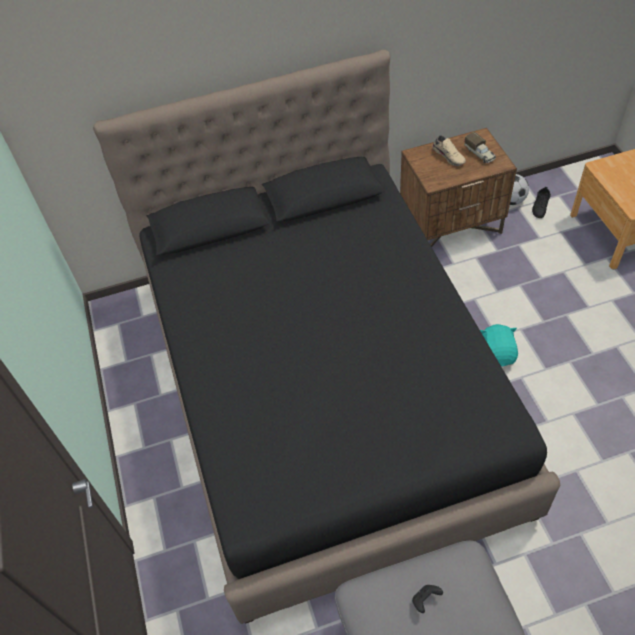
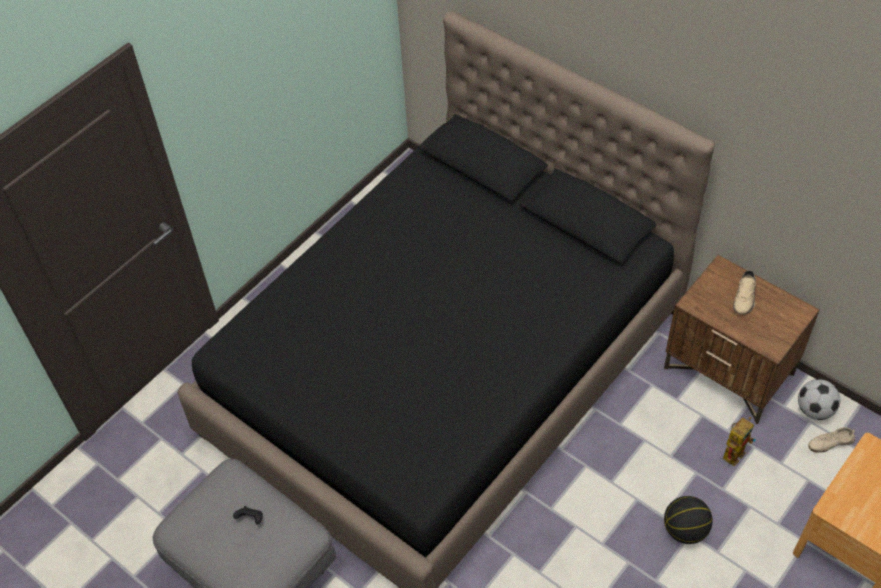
camera: 55 degrees right, 0 degrees up
toy truck [464,132,496,163] -> none
turquoise plush toy [480,324,518,367] -> none
black shoe [532,187,551,218] -> beige shoe [808,427,855,453]
none -> basketball [664,496,713,544]
none -> toy robot [723,417,756,467]

